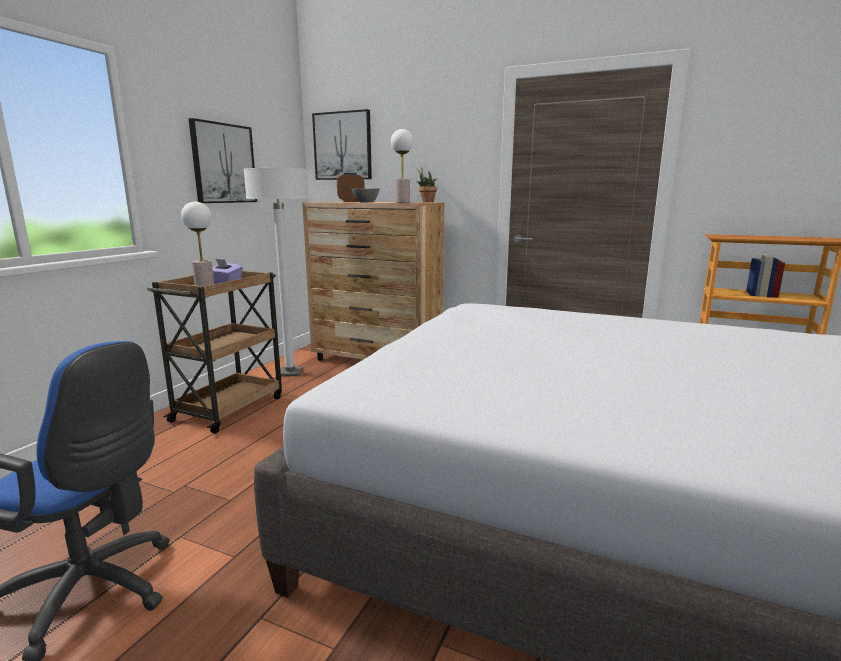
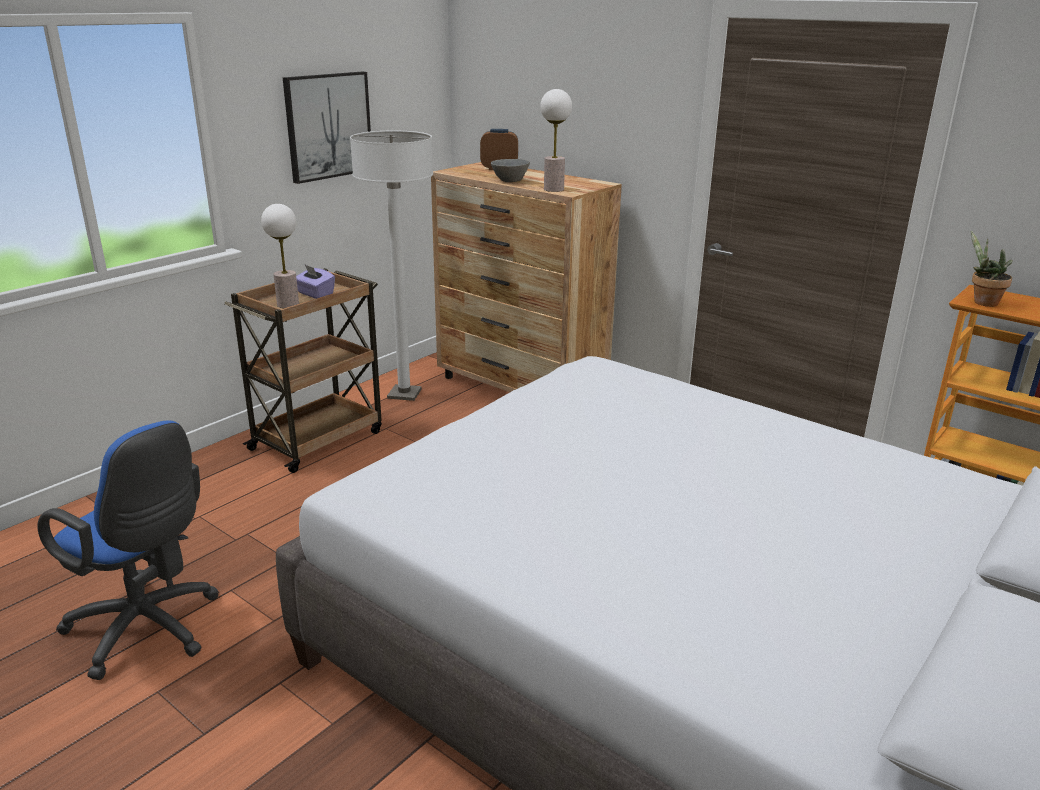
camera: 15 degrees right, 10 degrees up
picture [312,109,372,180] -> none
potted plant [417,168,437,202] -> potted plant moved to [971,231,1013,307]

